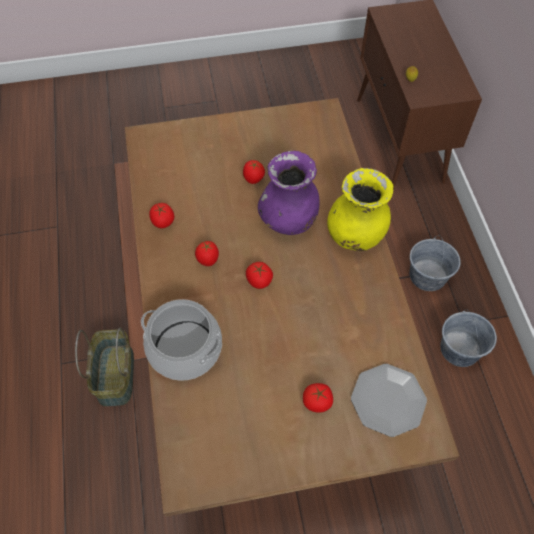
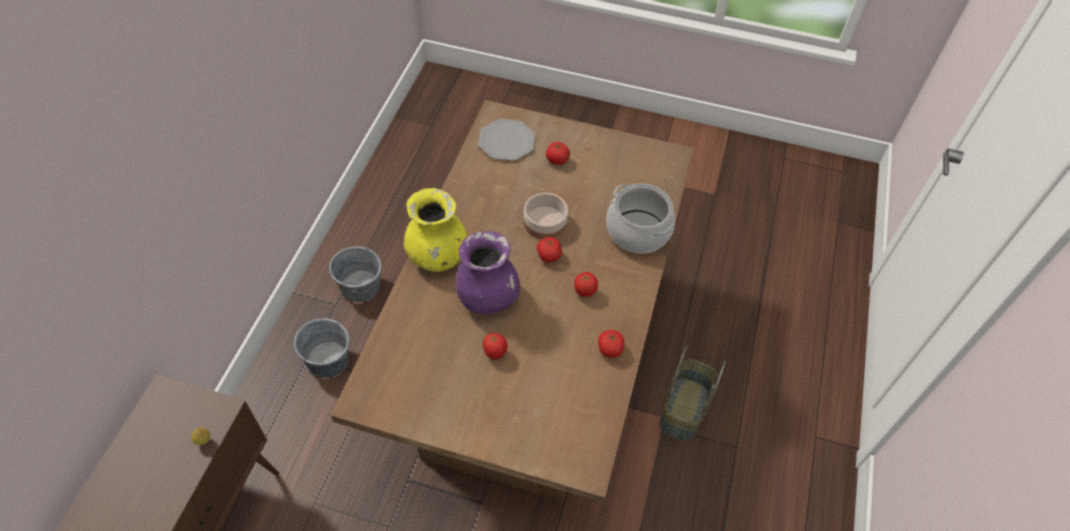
camera: 155 degrees left, 5 degrees down
none -> bowl [524,193,568,239]

